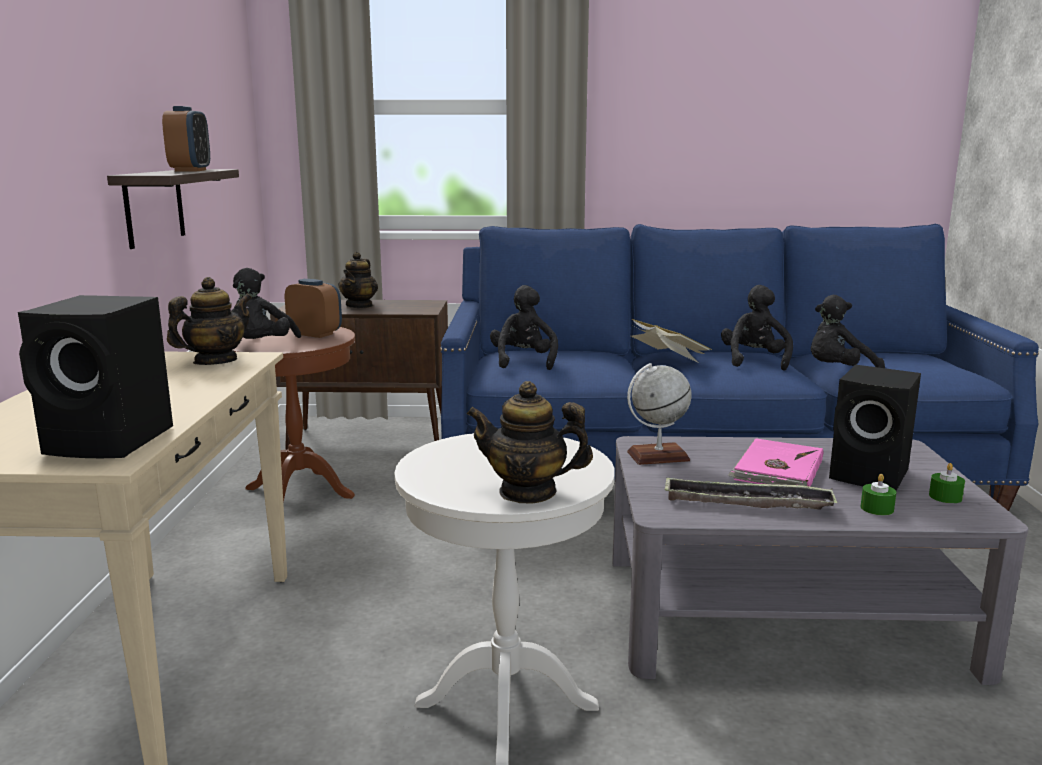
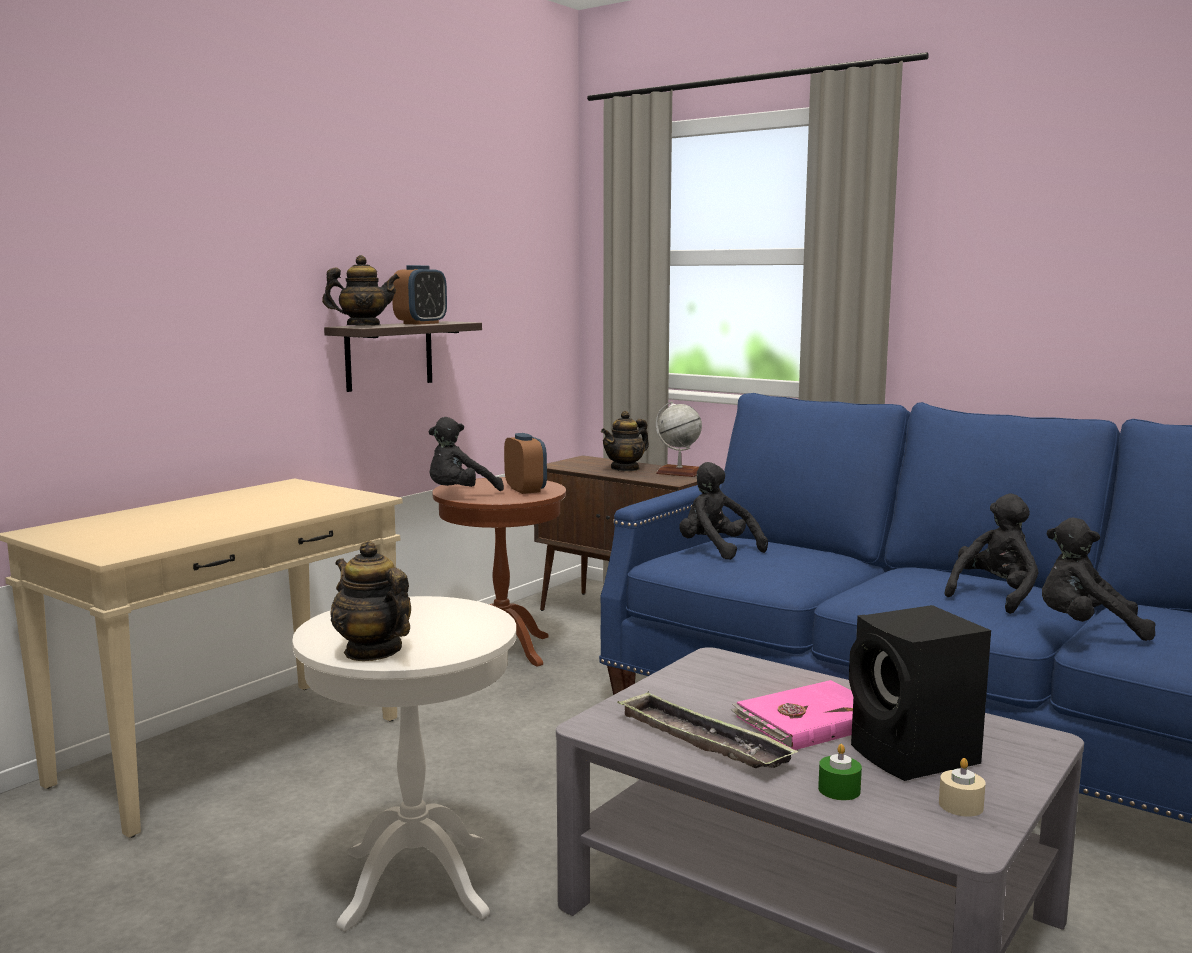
camera: 35 degrees right, 5 degrees down
black speaker [18,295,173,458] -> none
teapot [167,277,252,365] -> teapot moved to [322,255,400,325]
black plush toy [490,285,558,370] -> black plush toy turned 75 degrees counterclockwise [679,462,768,560]
globe [627,363,692,465] -> globe moved to [656,401,702,477]
book [631,319,712,364] -> none
green candle [929,463,965,503] -> beige candle [939,758,986,817]

